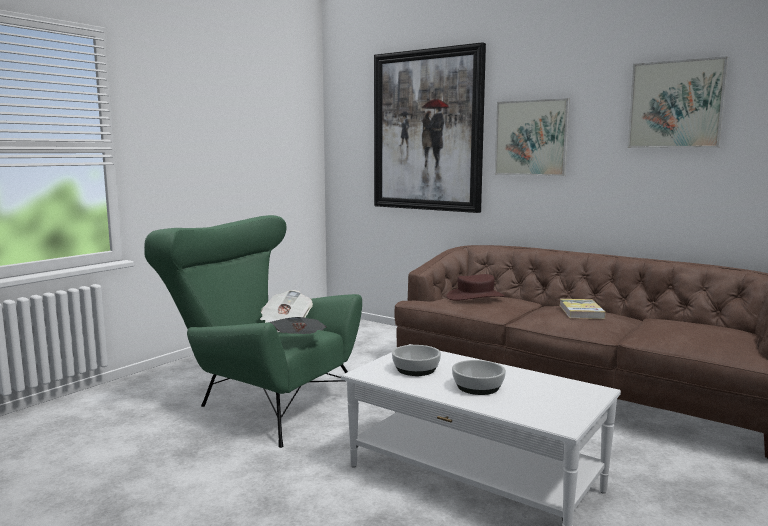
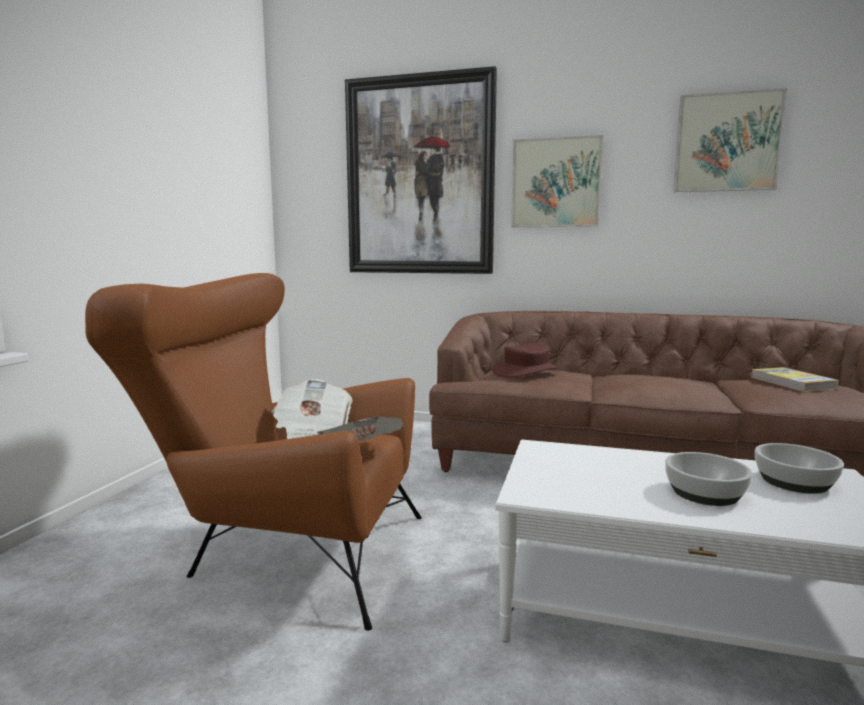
camera: 20 degrees left, 0 degrees up
green armchair [144,215,362,448] -> brown armchair [85,273,422,631]
bowl [392,345,441,376] -> bowl moved to [755,443,844,494]
book [559,299,606,319] -> book moved to [751,367,839,392]

